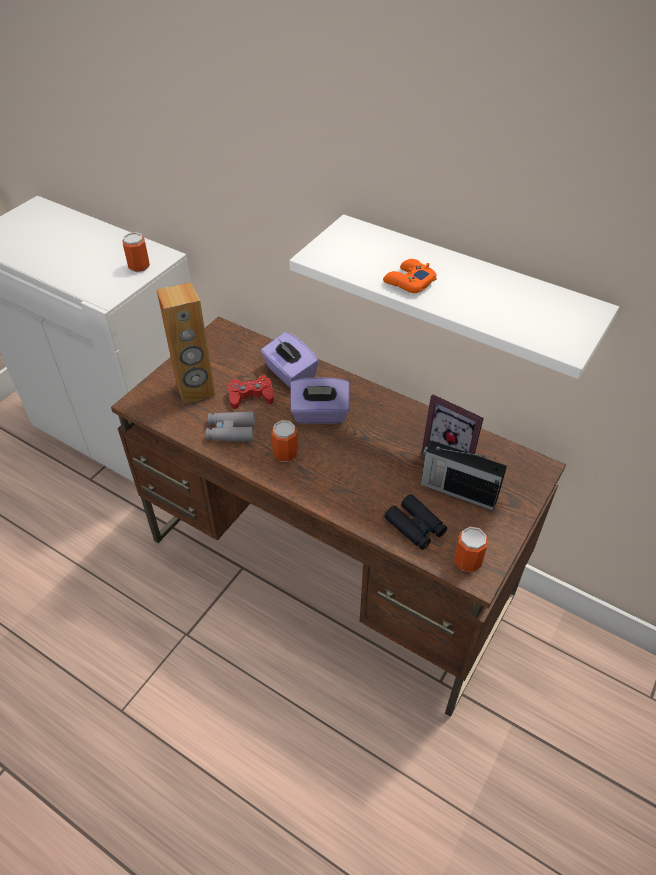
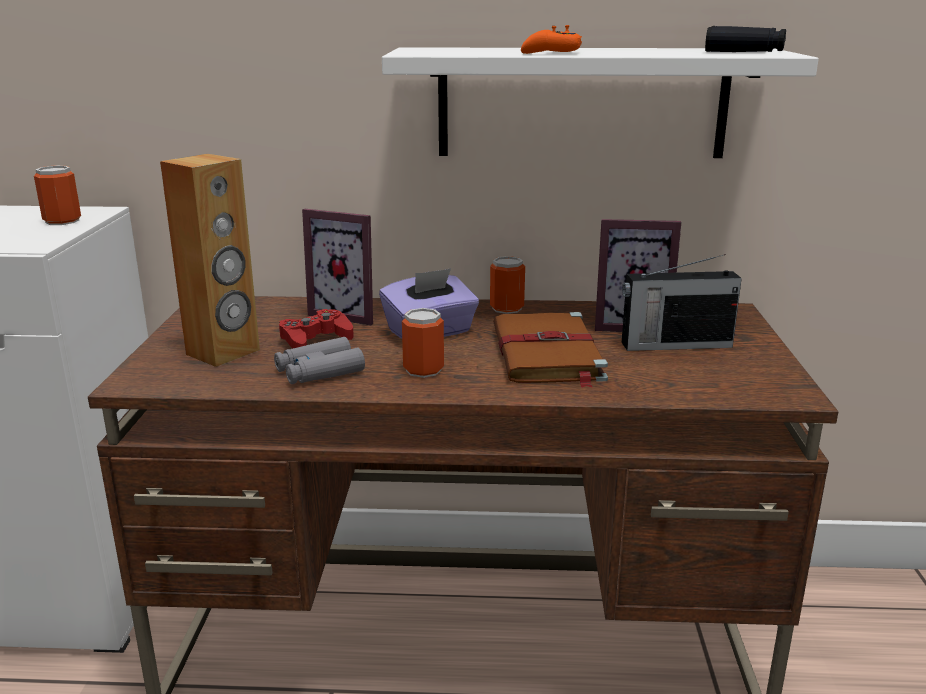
camera: 30 degrees left, 25 degrees down
purple tissue box [261,332,319,388] -> picture frame [302,209,373,325]
black binoculars [384,494,447,550] -> black binoculars moved to [705,26,786,52]
can [454,527,488,572] -> can moved to [490,256,525,314]
none -> brown book [493,312,608,388]

